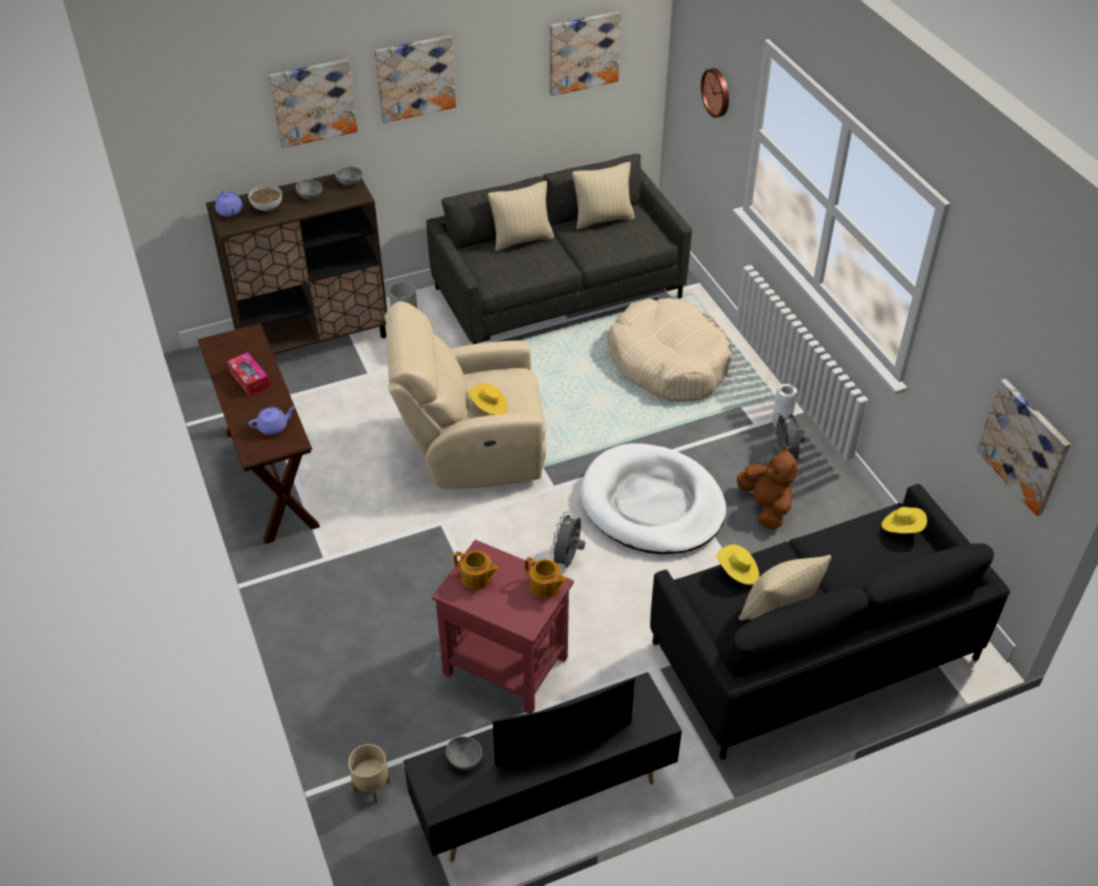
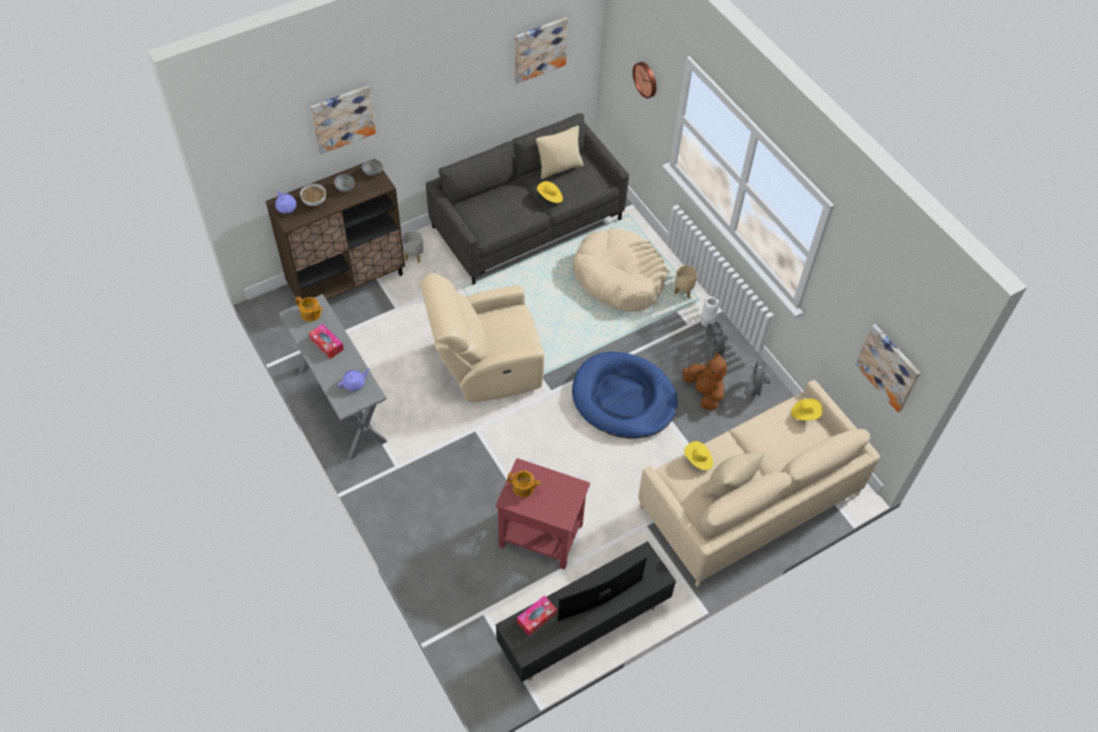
camera: 10 degrees left, 10 degrees up
brown console table [198,323,320,544] -> grey console table [278,294,387,460]
beige planter [348,744,390,803] -> beige planter moved to [674,265,697,298]
picture [375,35,456,123] -> none
grey bowl [446,736,482,770] -> tissue box [517,595,557,636]
yellow hat [469,383,508,415] -> yellow hat moved to [537,181,563,203]
beige pillow [488,181,554,251] -> none
teapot [525,557,568,598] -> teapot moved to [295,297,323,322]
grey fan [549,511,585,568] -> grey fan moved to [748,358,771,398]
white dog bed [581,443,726,554] -> blue dog bed [572,352,678,439]
black sofa [650,484,1010,760] -> beige sofa [638,380,880,587]

